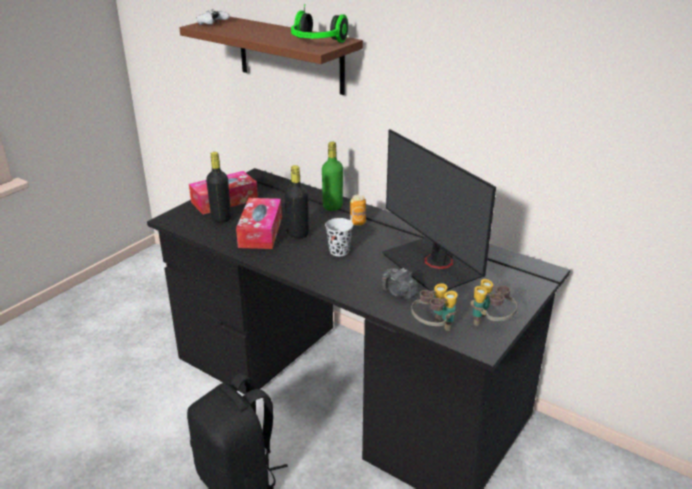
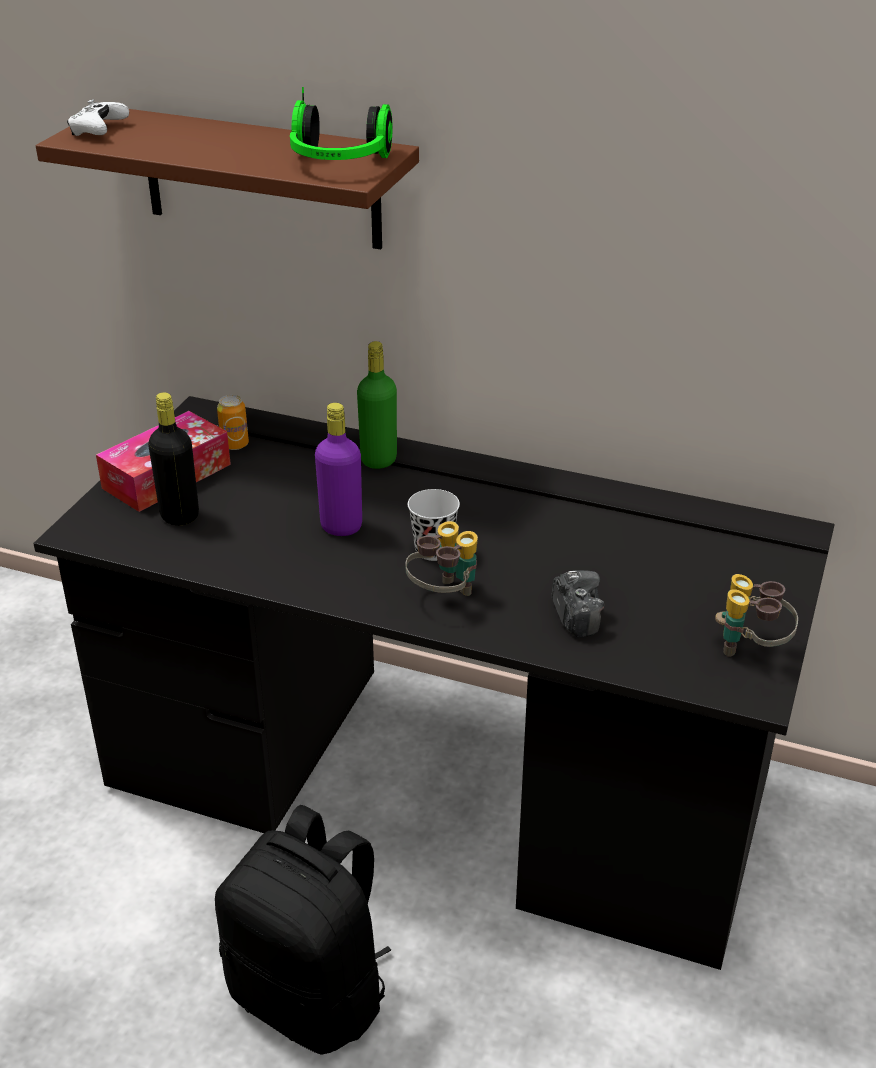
camera: 15 degrees left, 5 degrees up
tissue box [236,198,282,249] -> none
black bottle [284,165,309,239] -> purple bottle [315,403,362,536]
can [350,195,366,226] -> can moved to [217,395,249,450]
monitor [382,129,496,295] -> none
camera [382,268,418,299] -> camera turned 135 degrees counterclockwise [551,570,604,637]
binoculars [411,283,458,331] -> binoculars moved to [406,521,478,596]

